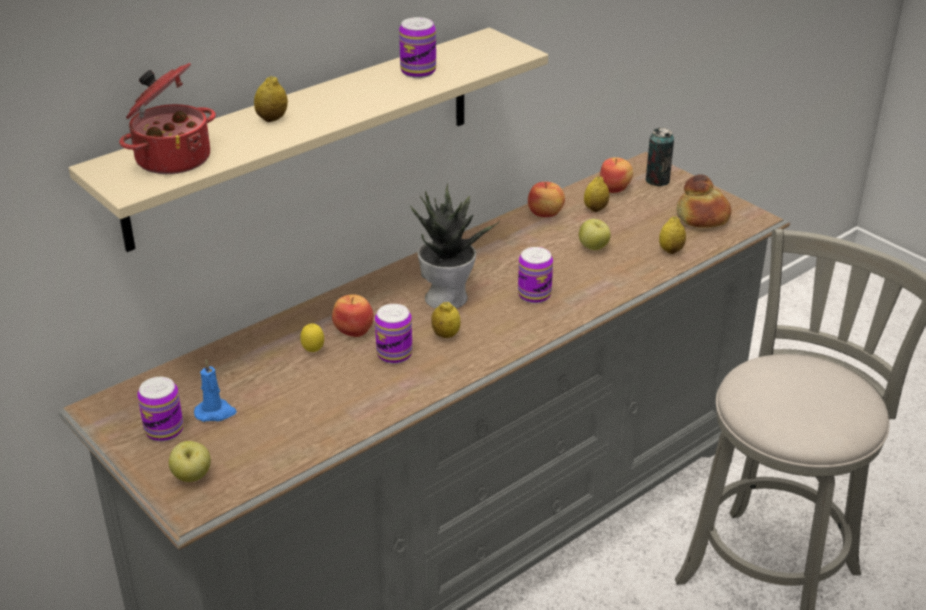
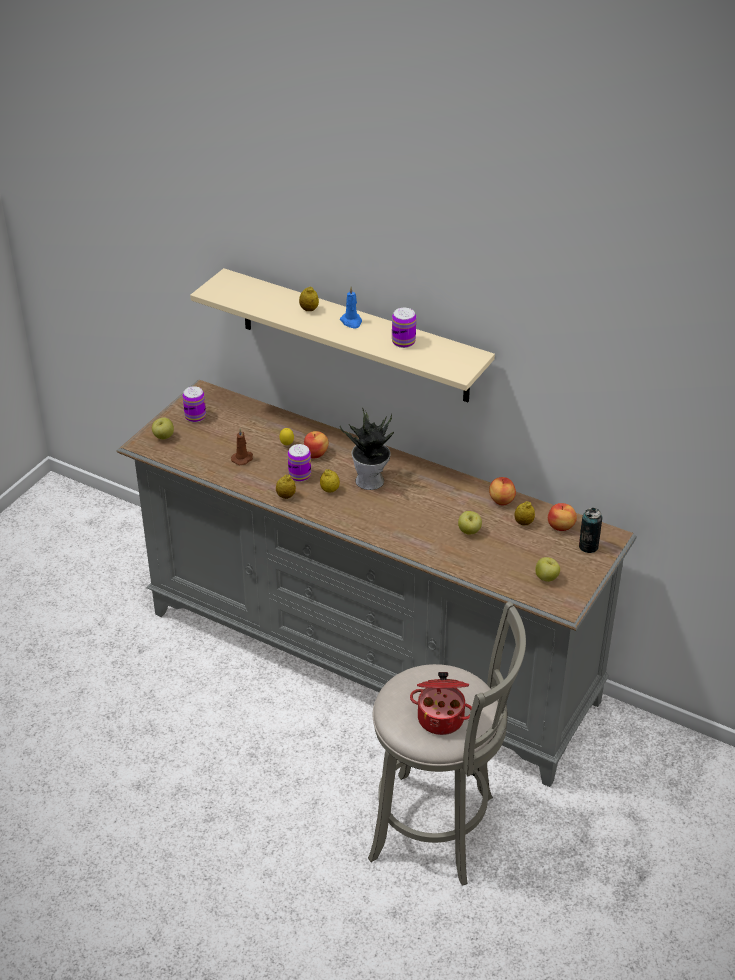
camera: 70 degrees right, 5 degrees up
cooking pot [119,63,216,174] -> cooking pot moved to [410,672,472,735]
blue candle [194,359,237,422] -> blue candle moved to [340,287,362,329]
can [518,247,553,303] -> none
lemon [659,216,686,254] -> lemon moved to [276,474,296,499]
bread [677,174,732,228] -> apple [535,557,560,582]
none -> brown candle [231,428,253,465]

